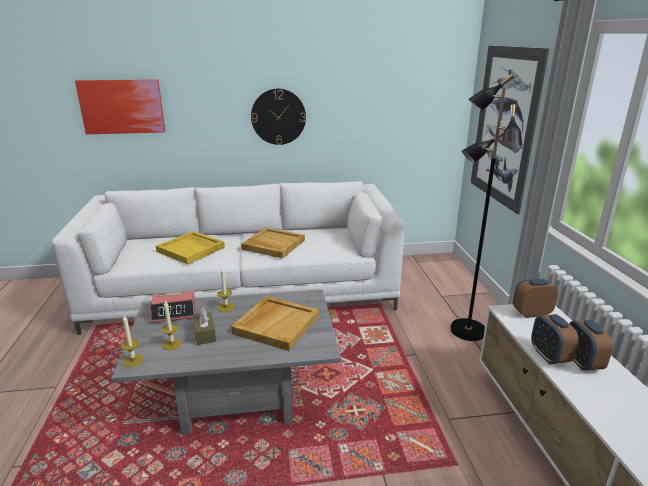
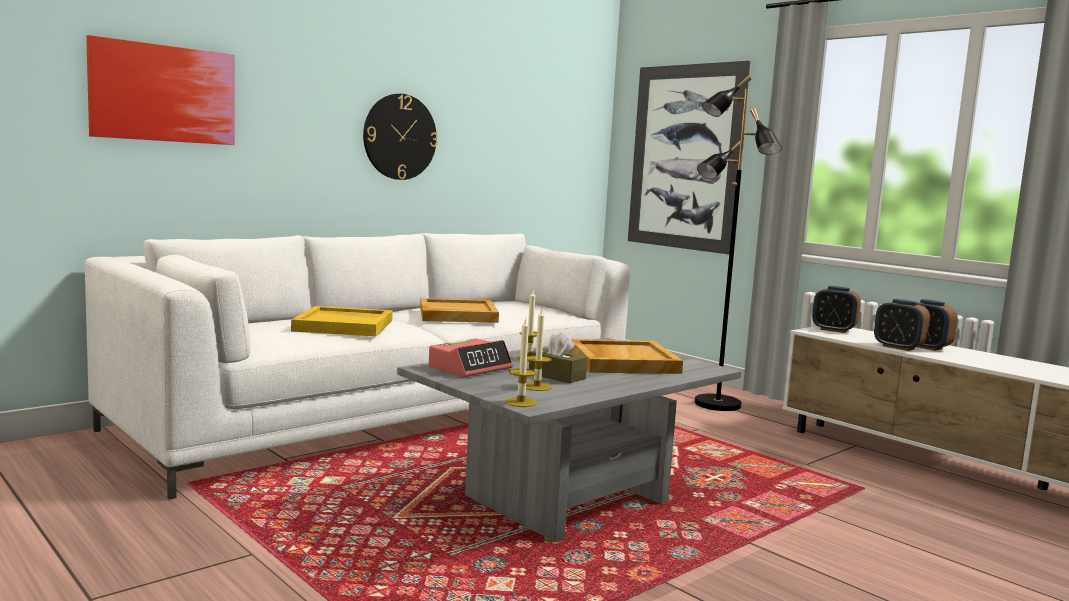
camera: 35 degrees left, 15 degrees down
alarm clock [513,279,558,318] -> alarm clock turned 105 degrees counterclockwise [812,286,861,333]

